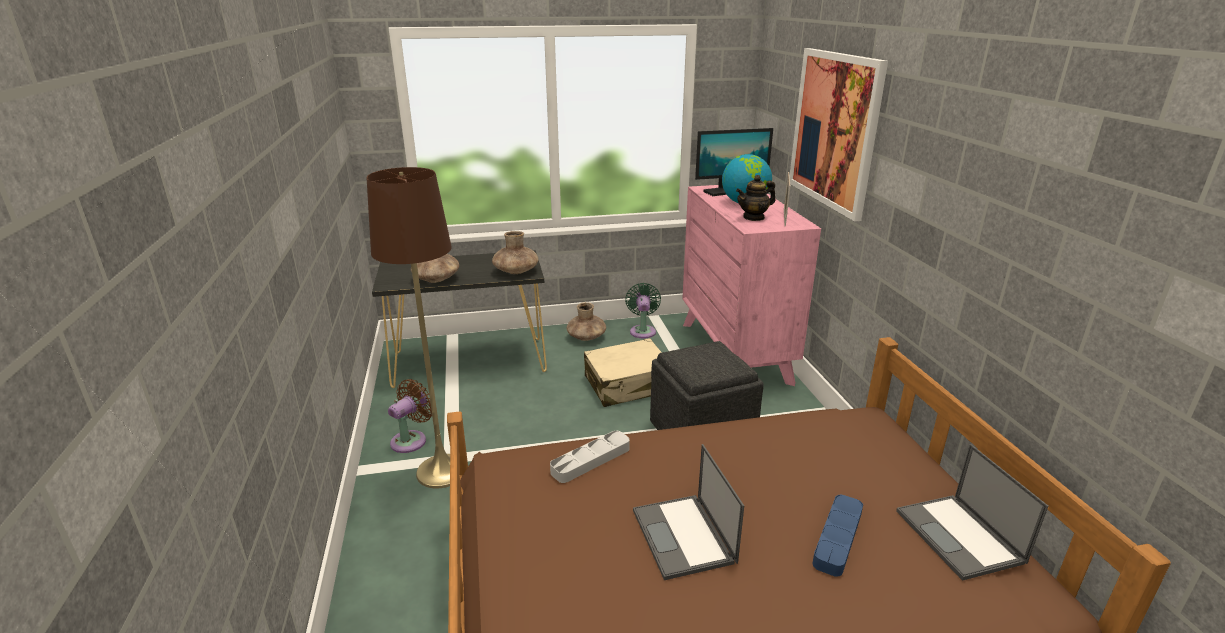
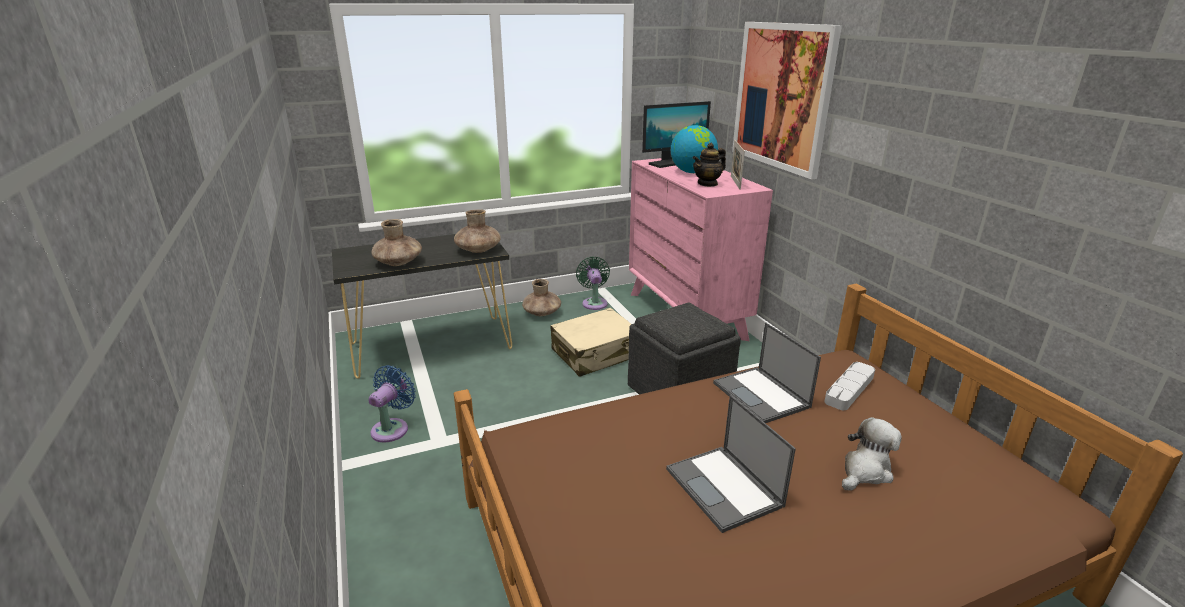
camera: 10 degrees left, 0 degrees up
brown floor lamp [367,167,452,488] -> none
brown fan [388,379,432,453] -> blue fan [368,365,416,442]
grey tray [550,431,630,483] -> grey tray moved to [824,362,875,410]
blue tray [812,495,863,577] -> plush toy [842,417,902,491]
laptop [896,444,1048,581] -> laptop moved to [713,322,821,423]

